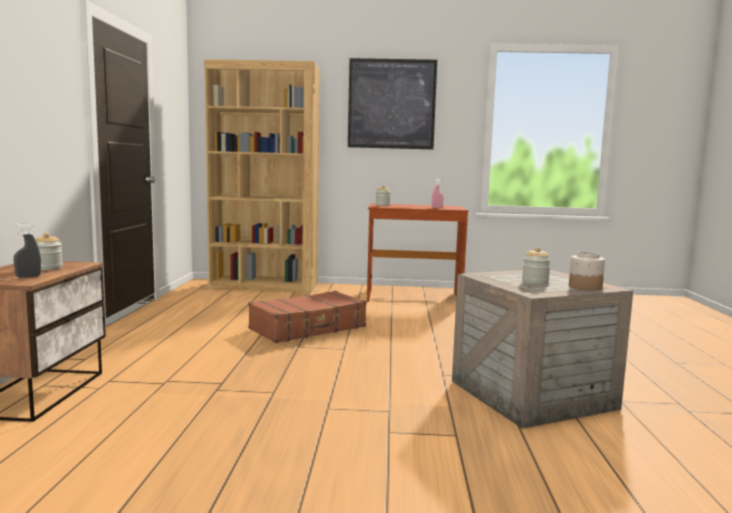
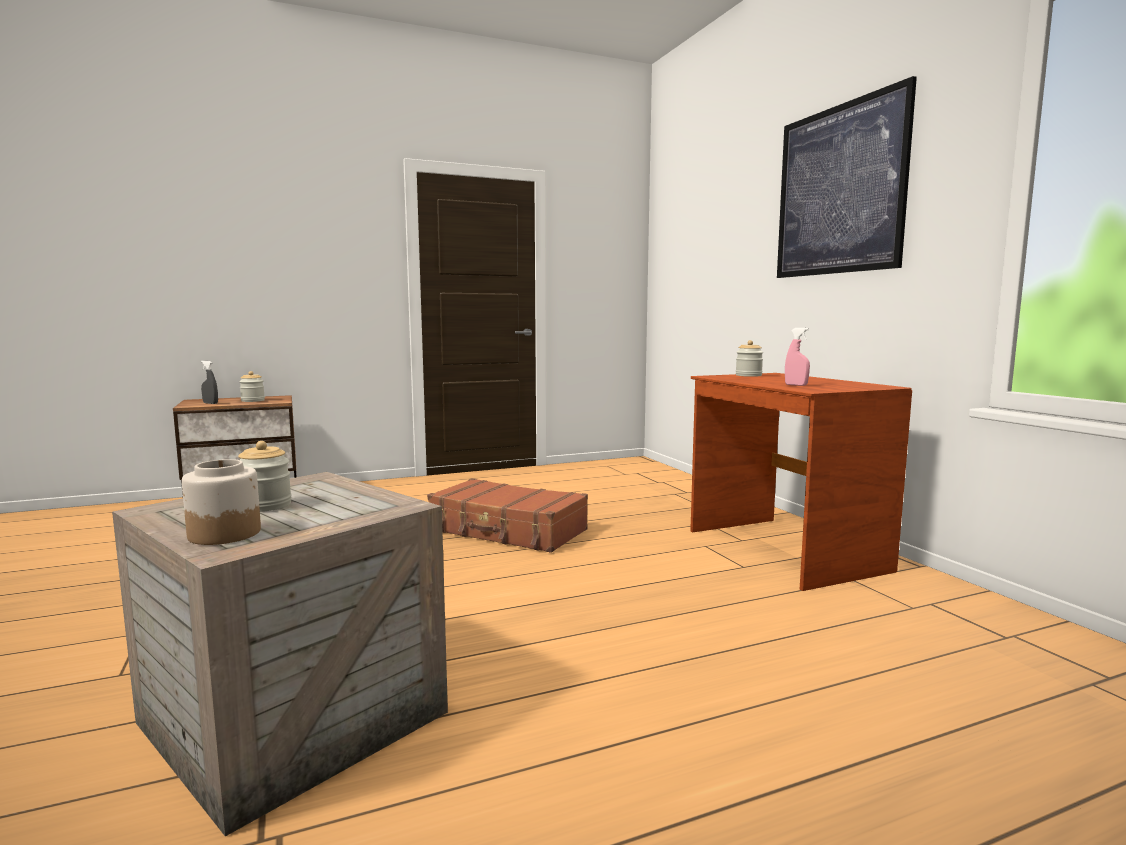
camera: 65 degrees right, 0 degrees up
brown bookcase [204,59,320,293] -> none

